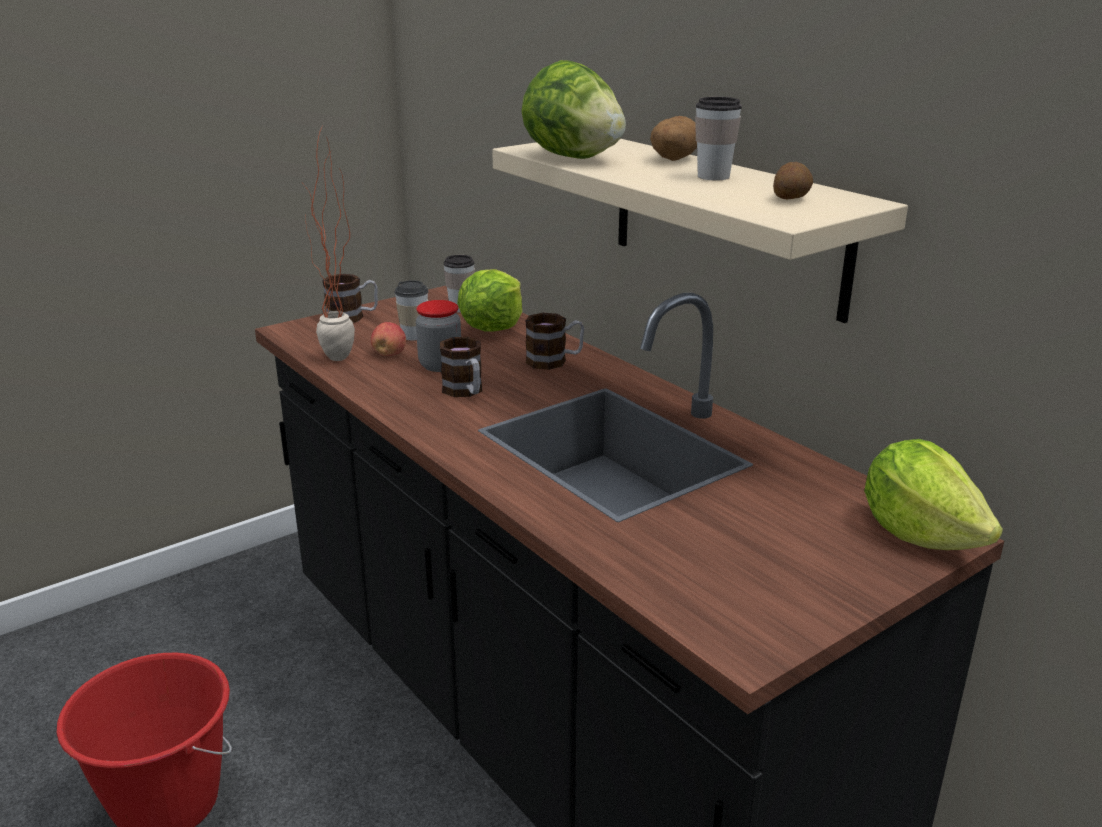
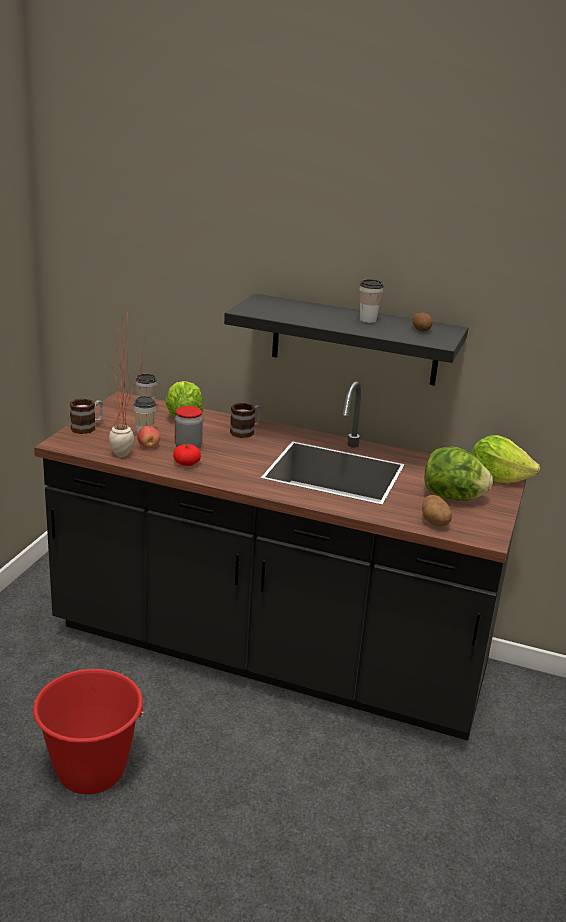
camera: 35 degrees left, 0 degrees up
mug [440,337,482,397] -> none
beige shelf [492,139,908,323] -> black shelf [224,293,468,386]
lettuce [521,60,626,159] -> lettuce moved to [424,446,493,501]
potato [650,116,697,161] -> potato moved to [422,495,452,527]
none -> tomato [173,444,201,466]

